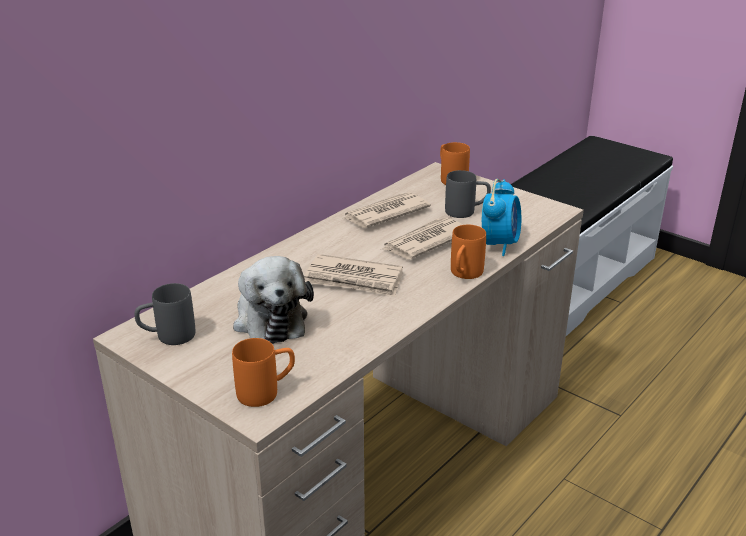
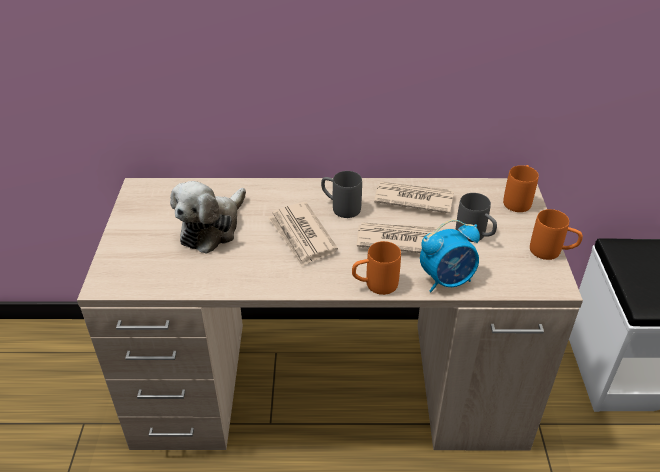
camera: 50 degrees right, 10 degrees up
grey mug [134,283,195,345] -> grey mug moved to [321,171,362,218]
orange mug [232,338,295,407] -> orange mug moved to [530,209,583,260]

